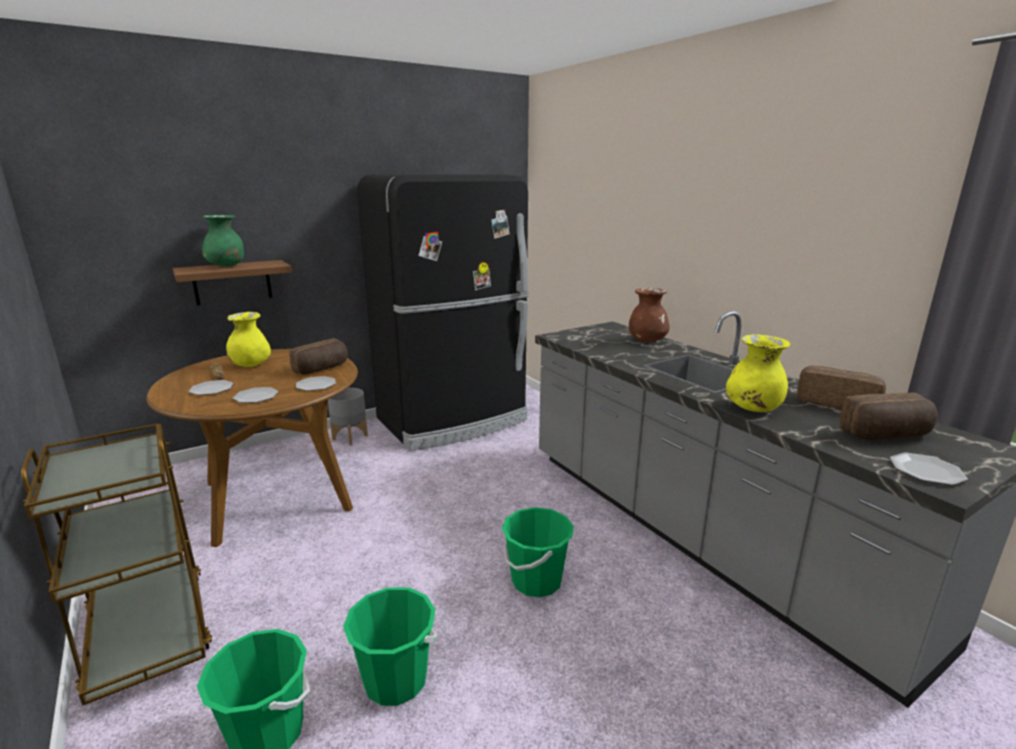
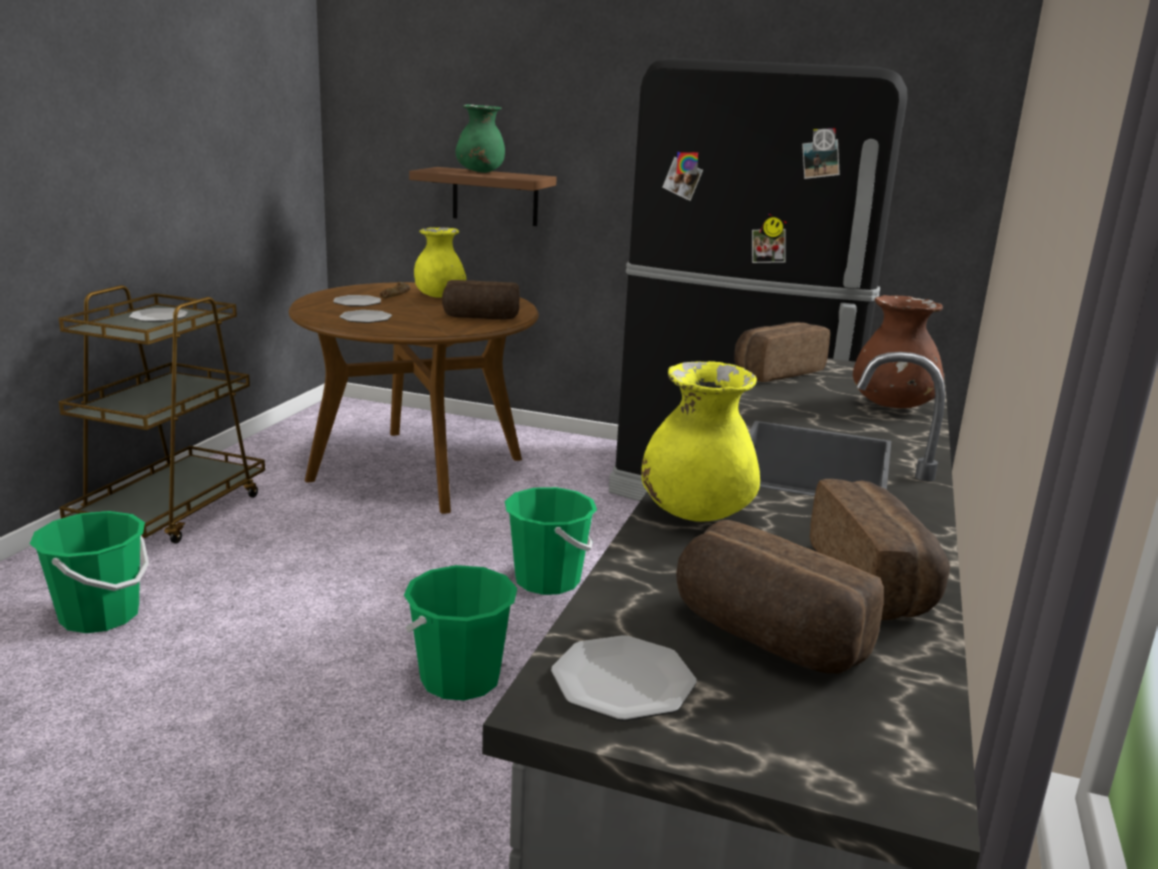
camera: 50 degrees right, 0 degrees up
plate [296,376,336,391] -> plate moved to [129,308,188,322]
grey planter [328,388,368,445] -> none
green bucket [343,587,437,706] -> green bucket moved to [505,487,597,595]
none -> bread [735,322,830,382]

